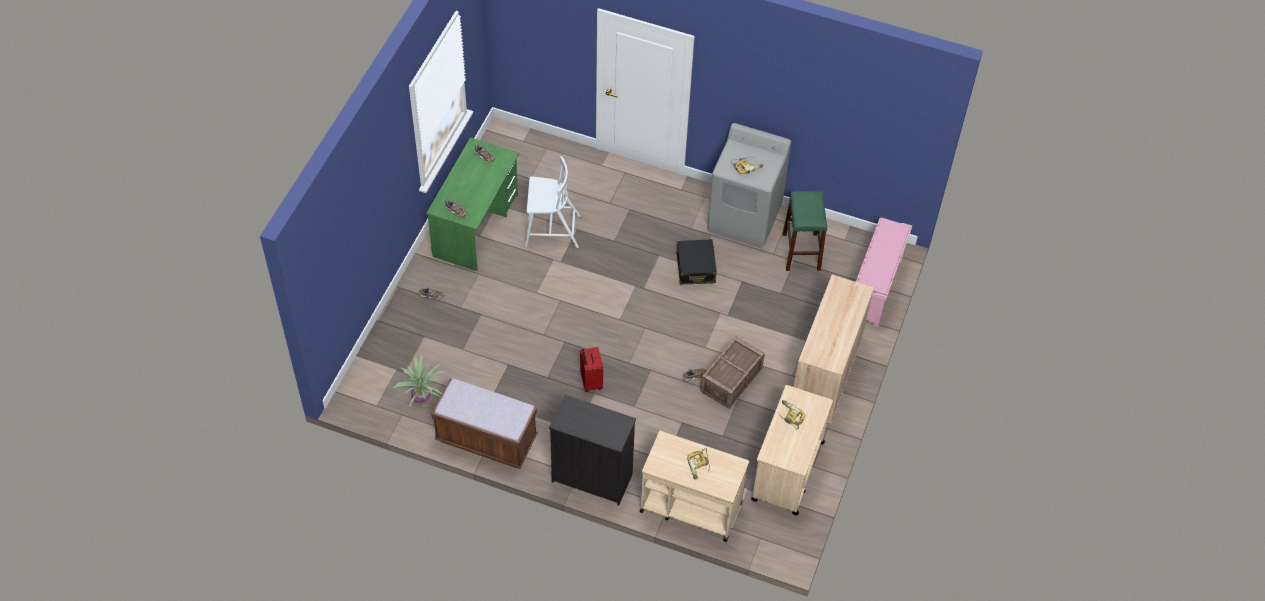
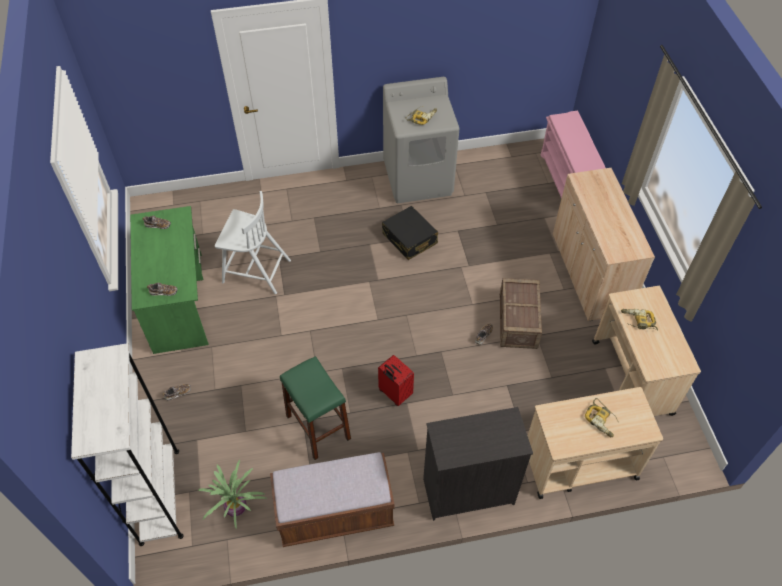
camera: 30 degrees left, 0 degrees up
white chair [525,156,581,248] -> white chair turned 45 degrees clockwise [215,191,291,294]
green stool [783,191,827,271] -> green stool moved to [280,356,351,460]
none -> white bookcase [71,343,183,546]

